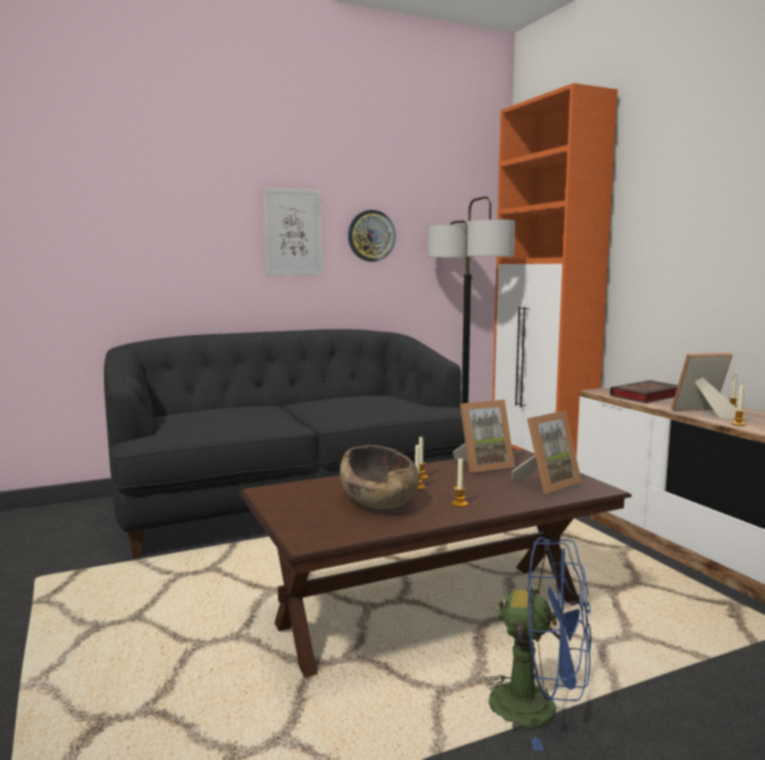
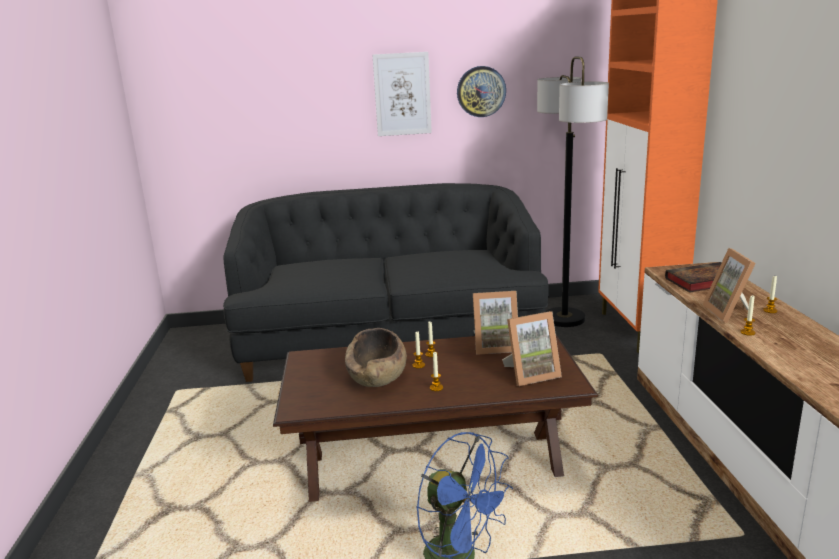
camera: 20 degrees right, 10 degrees up
picture frame [671,353,737,419] -> picture frame turned 105 degrees counterclockwise [702,248,756,323]

